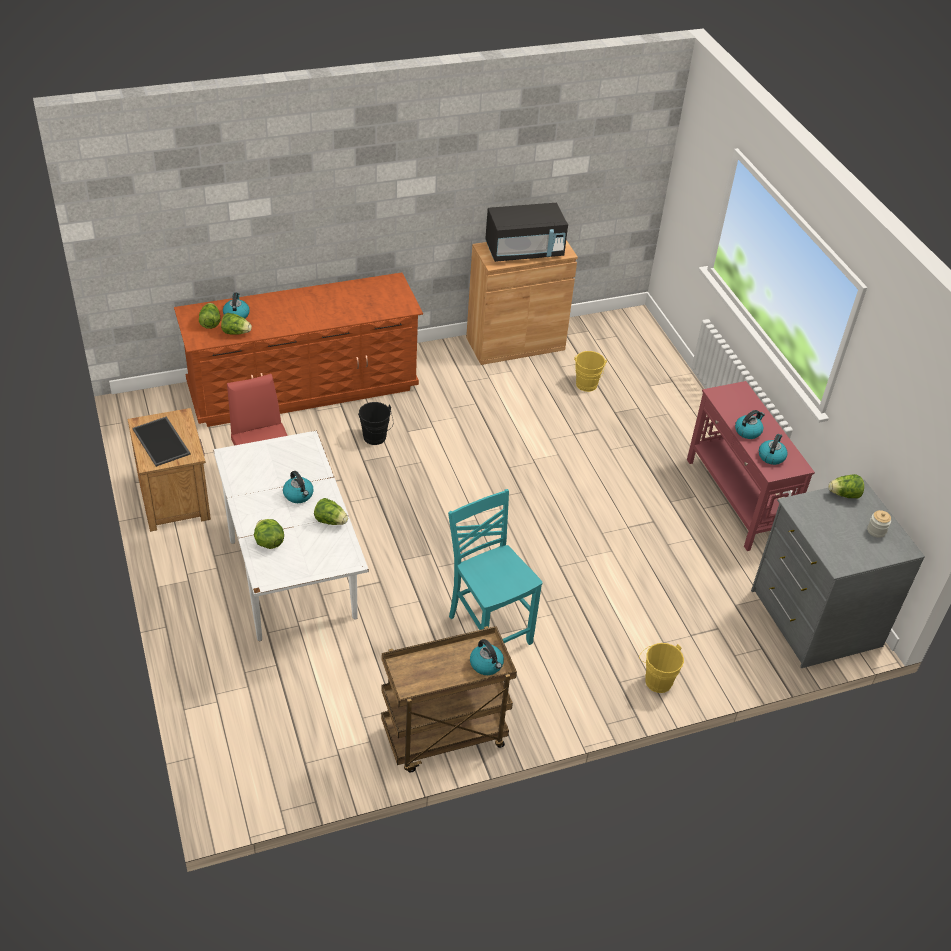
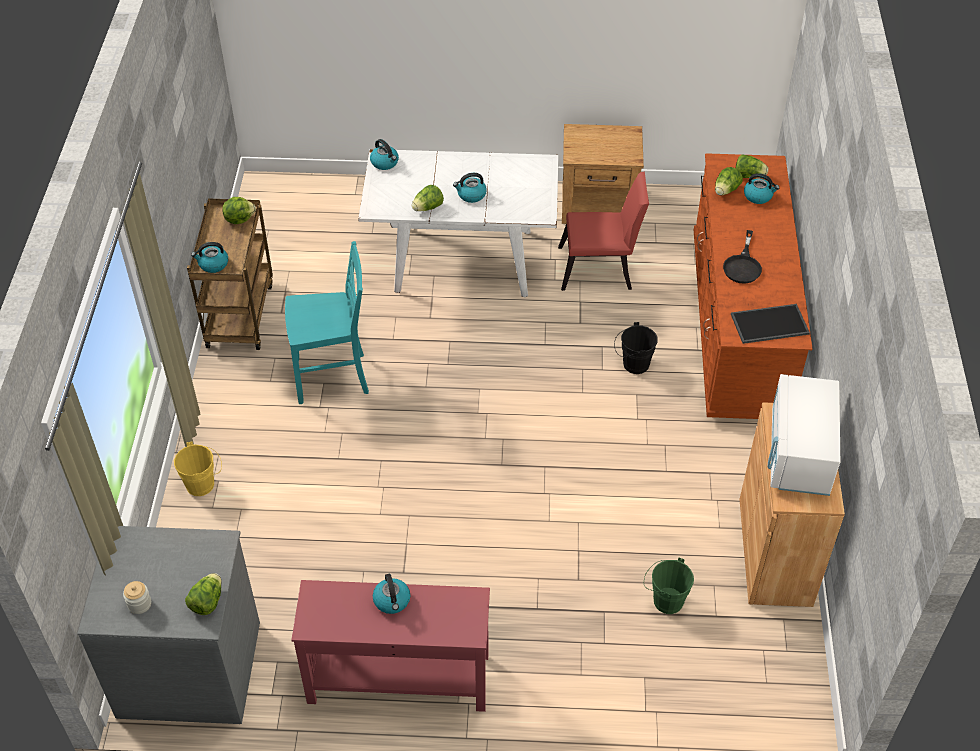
camera: 115 degrees right, 5 degrees up
tray [132,417,191,467] -> tray moved to [731,304,810,344]
lettuce [254,519,284,549] -> lettuce moved to [222,197,256,224]
black microwave [485,203,568,262] -> white microwave [768,374,840,496]
yellow bucket [574,351,607,392] -> green bucket [644,557,694,614]
kettle [759,434,788,465] -> kettle moved to [370,139,399,170]
none -> black frying pan [723,230,762,284]

